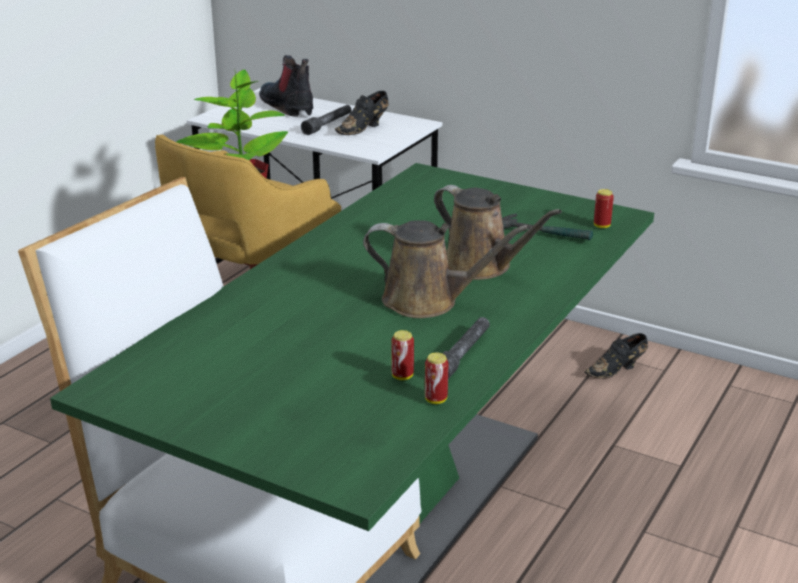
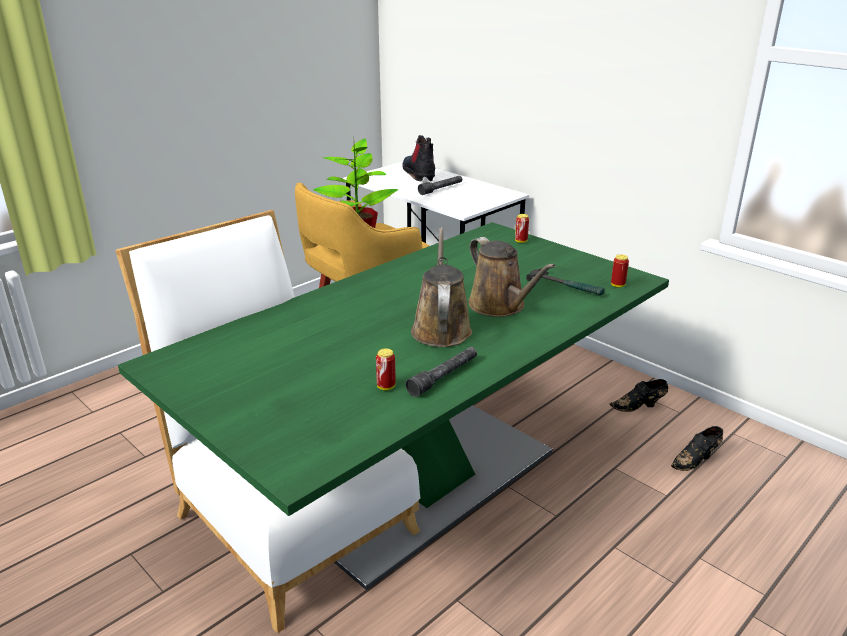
camera: 15 degrees right, 0 degrees up
black shoe [335,91,389,135] -> black shoe moved to [671,426,723,471]
brown watering can [363,220,528,318] -> brown watering can turned 120 degrees counterclockwise [411,227,472,347]
can [425,352,448,404] -> can moved to [515,214,529,243]

